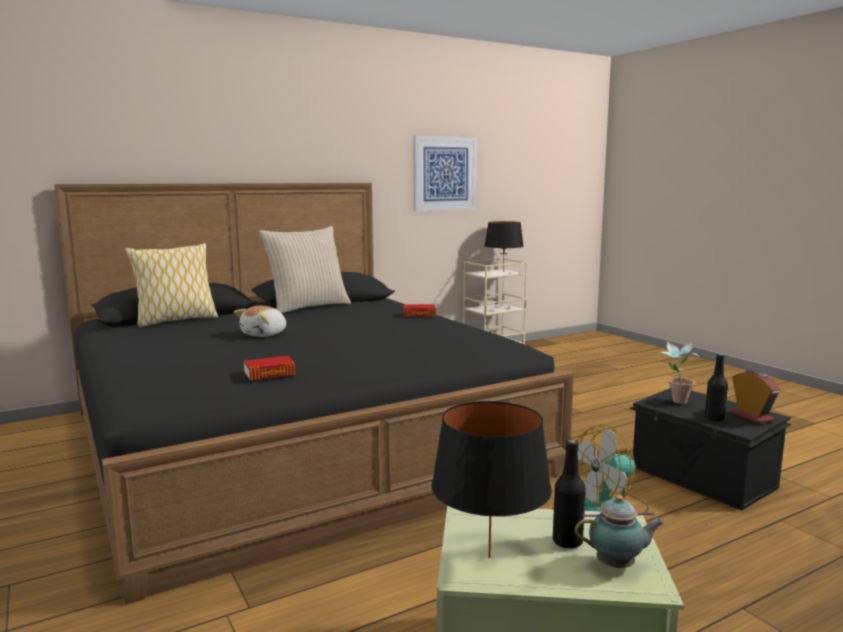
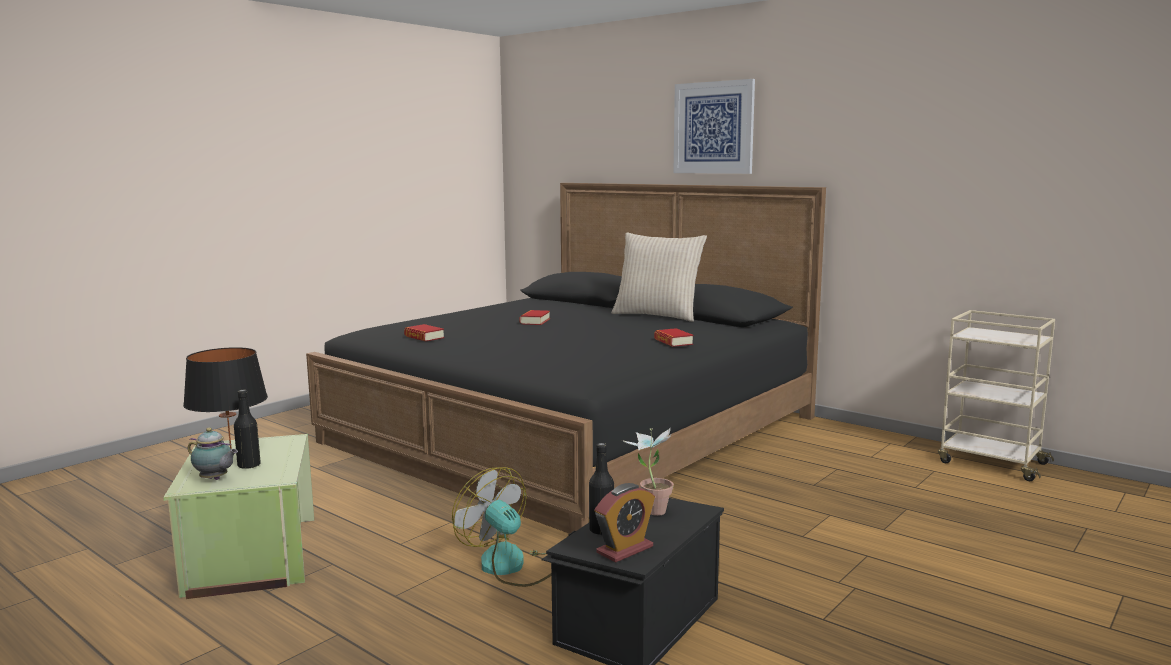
camera: 70 degrees right, 0 degrees up
pillow [125,243,218,327] -> none
plush toy [234,306,286,337] -> book [519,310,550,325]
picture [413,135,477,211] -> picture moved to [673,79,755,174]
black table lamp [485,221,524,272] -> none
teapot [575,495,664,568] -> teapot turned 45 degrees counterclockwise [188,428,238,480]

